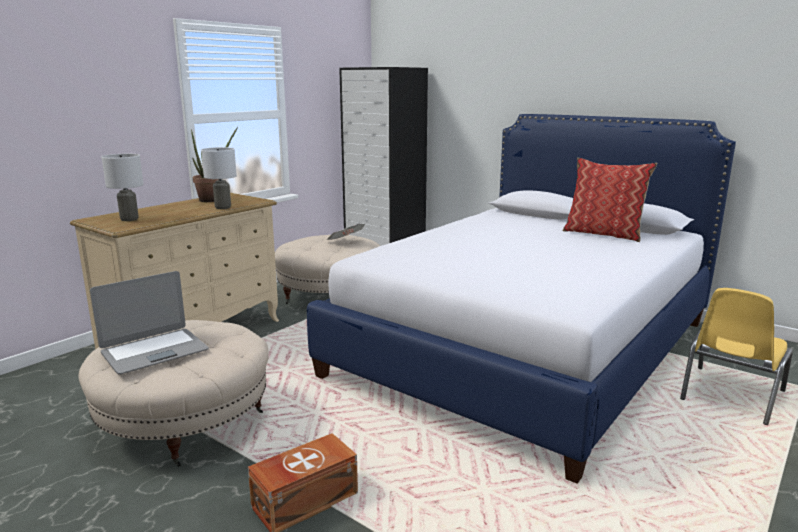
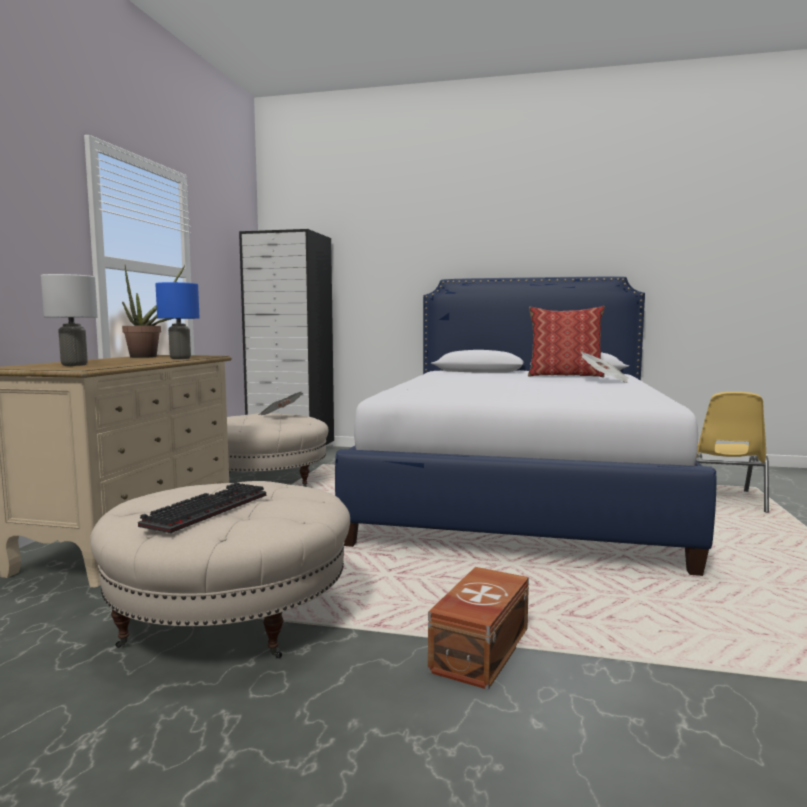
camera: 25 degrees left, 10 degrees down
laptop [90,271,209,375] -> keyboard [138,482,266,533]
white table lamp [201,147,237,209] -> blue table lamp [155,282,200,359]
none -> newspaper [581,352,629,383]

